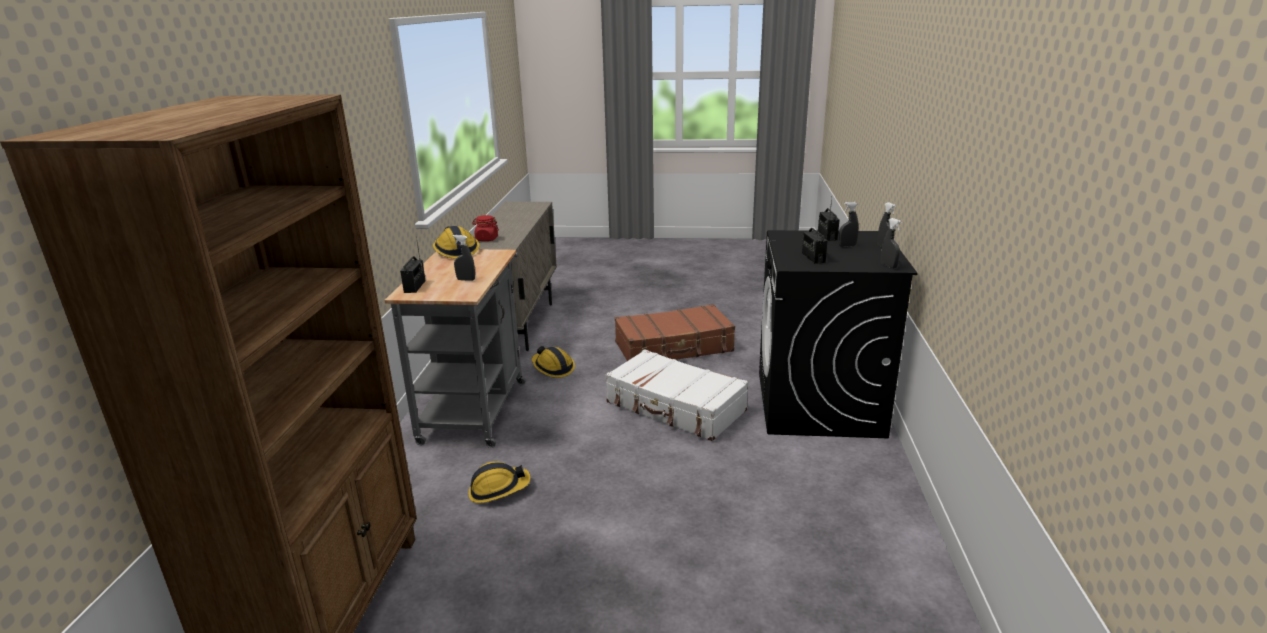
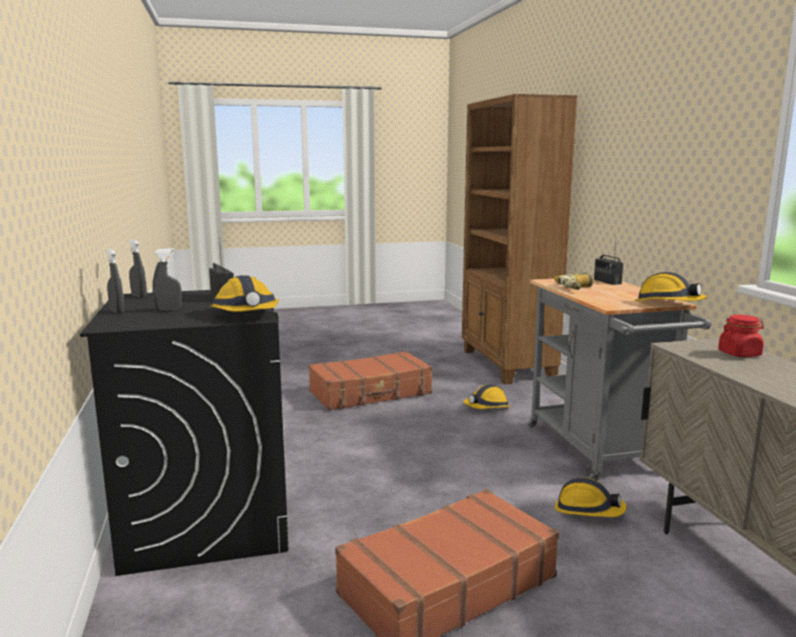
camera: 160 degrees right, 10 degrees down
grey spray bottle [453,235,475,281] -> power drill [554,272,599,290]
white suitcase [605,349,748,441] -> none
radio [818,199,839,241] -> none
none -> hard hat [209,275,279,312]
none -> brown suitcase [308,351,432,411]

